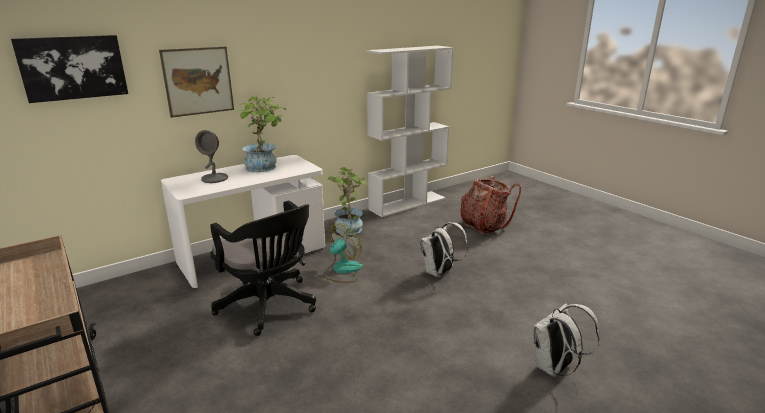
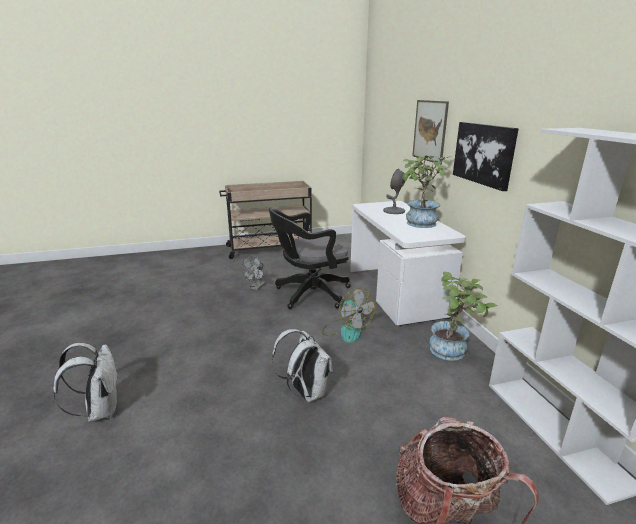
camera: 110 degrees right, 0 degrees up
picture [11,35,128,103] -> picture moved to [453,122,519,191]
none -> grey fan [241,256,266,290]

